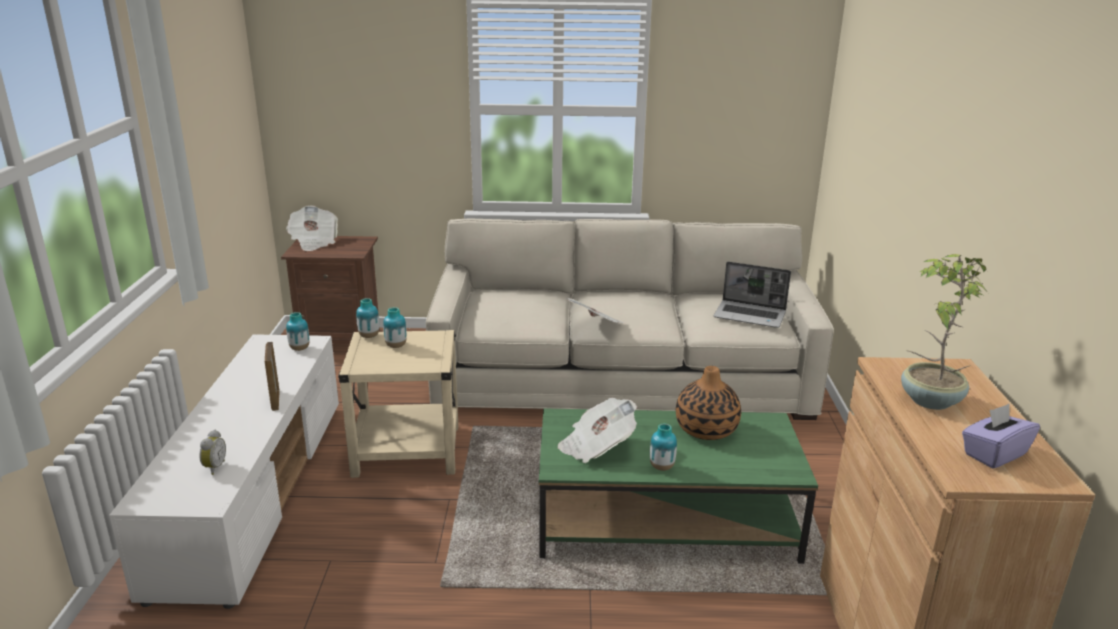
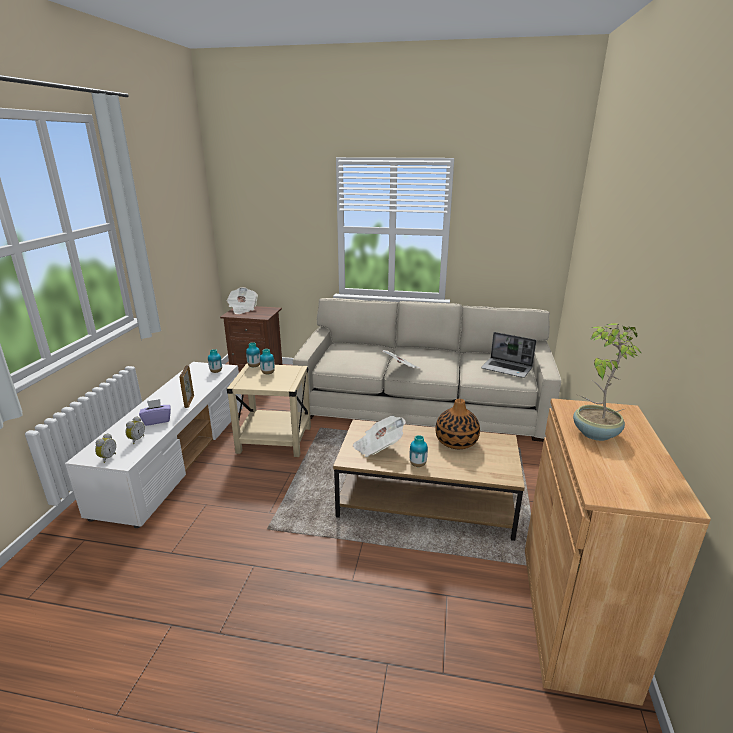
camera: 10 degrees right, 0 degrees up
green coffee table [539,408,818,564] -> brown coffee table [333,420,525,541]
purple tissue box [962,404,1040,469] -> purple tissue box moved to [139,399,171,426]
none -> alarm clock [95,433,116,463]

